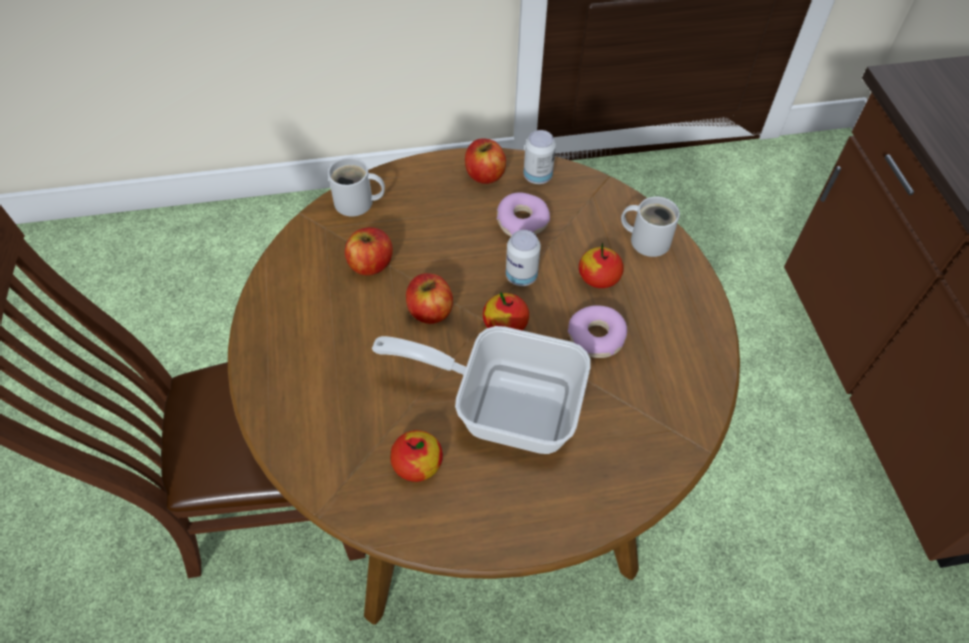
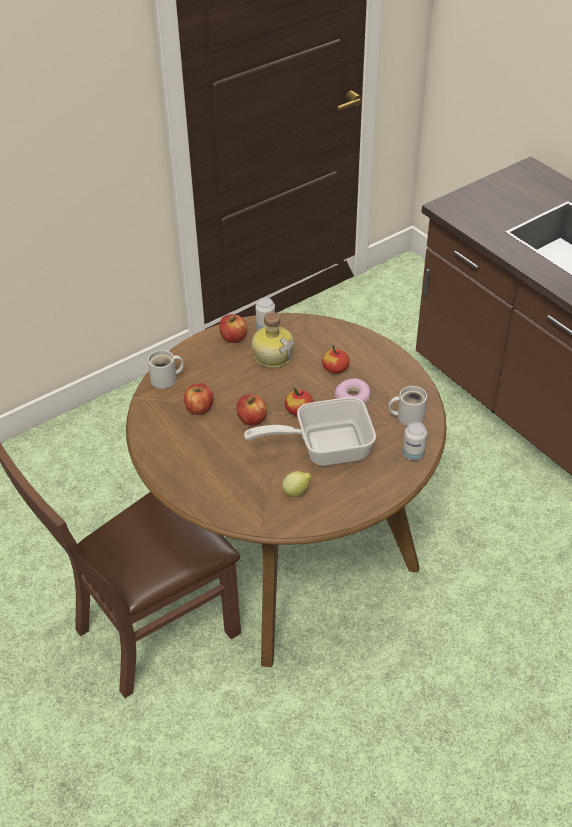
camera: 25 degrees left, 10 degrees down
apple [390,430,443,482] -> lemon [282,471,312,497]
donut [497,192,550,237] -> bottle [251,312,294,368]
can [506,230,541,286] -> can moved to [403,422,427,460]
white mug [621,196,680,257] -> white mug moved to [389,386,427,426]

